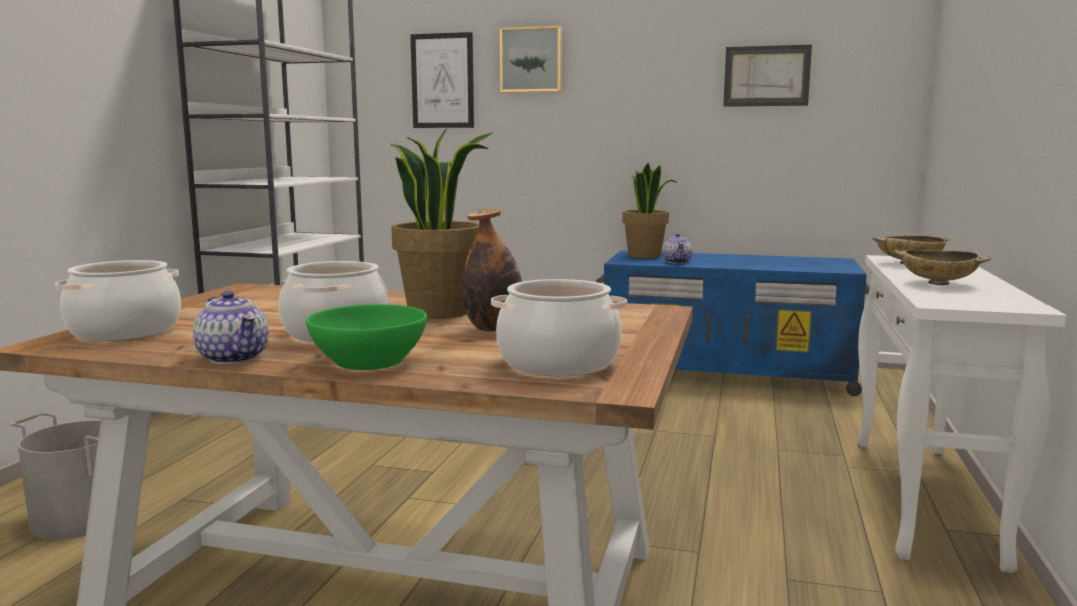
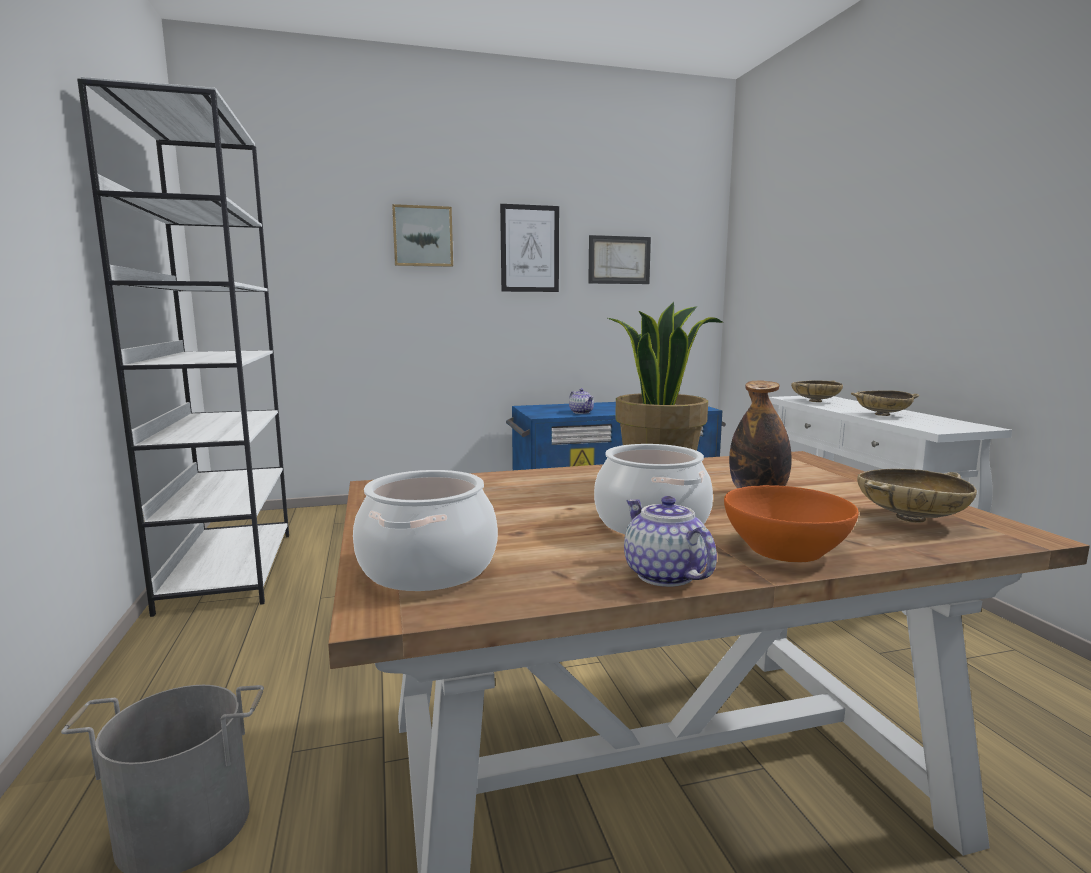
camera: 30 degrees left, 0 degrees up
teapot [193,290,269,364] -> teapot turned 135 degrees counterclockwise [624,496,717,587]
green bowl [306,304,427,370] -> orange bowl [724,485,859,562]
picture [410,32,474,128] -> picture moved to [500,204,559,292]
cooking pot [491,279,627,376] -> beige bowl [857,469,977,523]
potted plant [622,163,677,258] -> none

